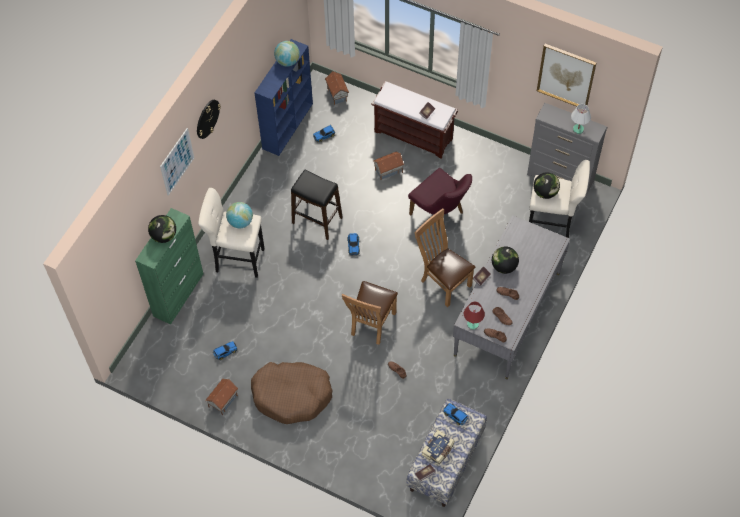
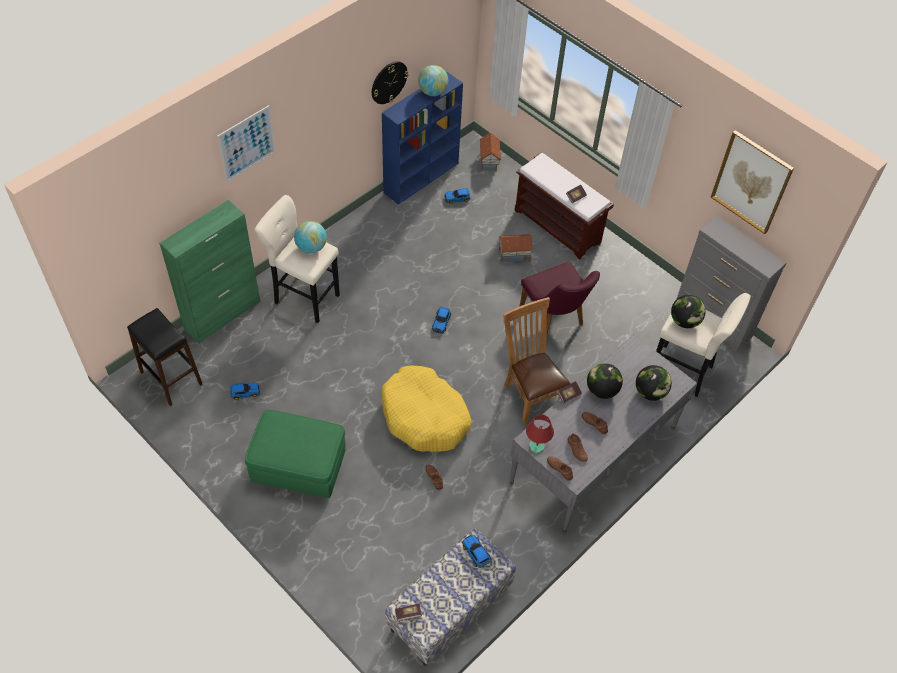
camera: 15 degrees right, 5 degrees down
globe [148,215,176,243] -> globe moved to [636,365,672,401]
wall clock [197,100,221,139] -> wall clock moved to [372,61,408,104]
toy house [205,379,238,415] -> none
brown dog bed [251,362,333,424] -> green ottoman [245,410,346,498]
black stool [291,170,343,240] -> black stool moved to [127,308,203,406]
brown chair [342,281,398,345] -> yellow dog bed [381,365,472,452]
book [421,430,455,465] -> none
white table lamp [571,104,591,134] -> none

